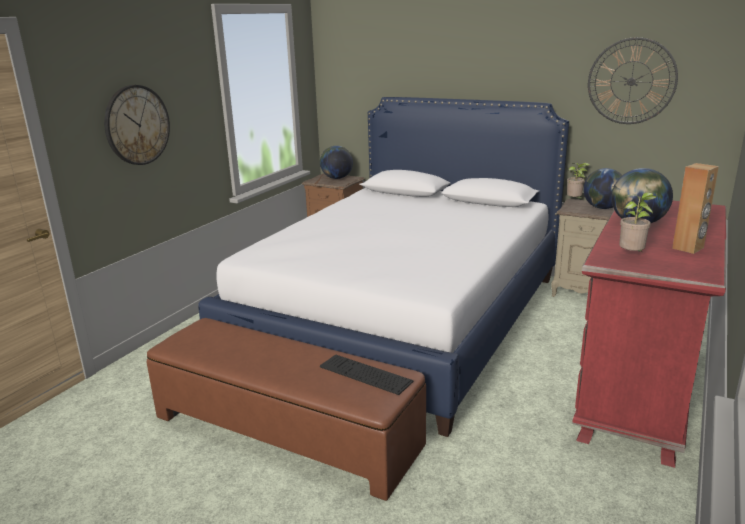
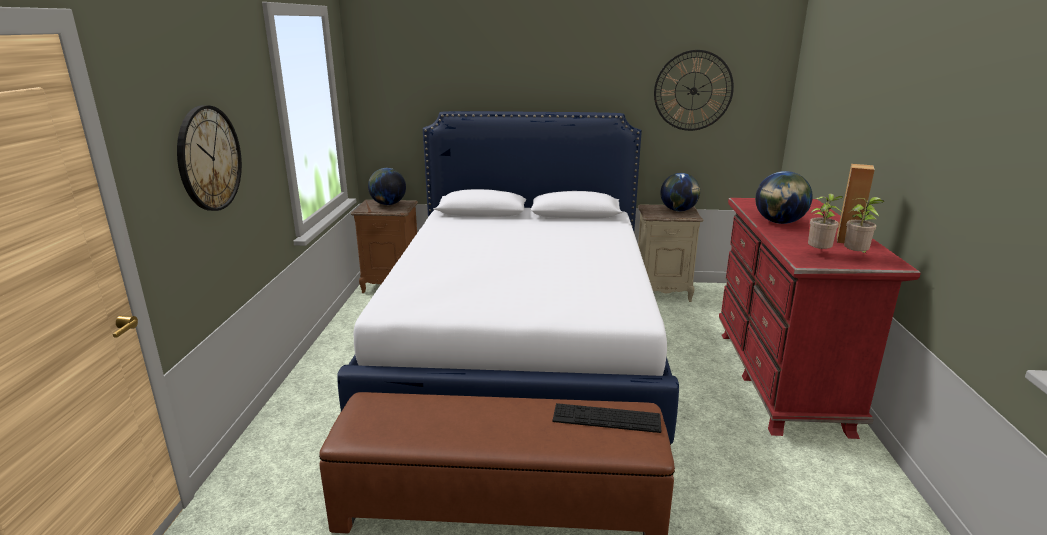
camera: 25 degrees left, 0 degrees up
potted plant [567,163,590,199] -> potted plant moved to [844,197,884,253]

